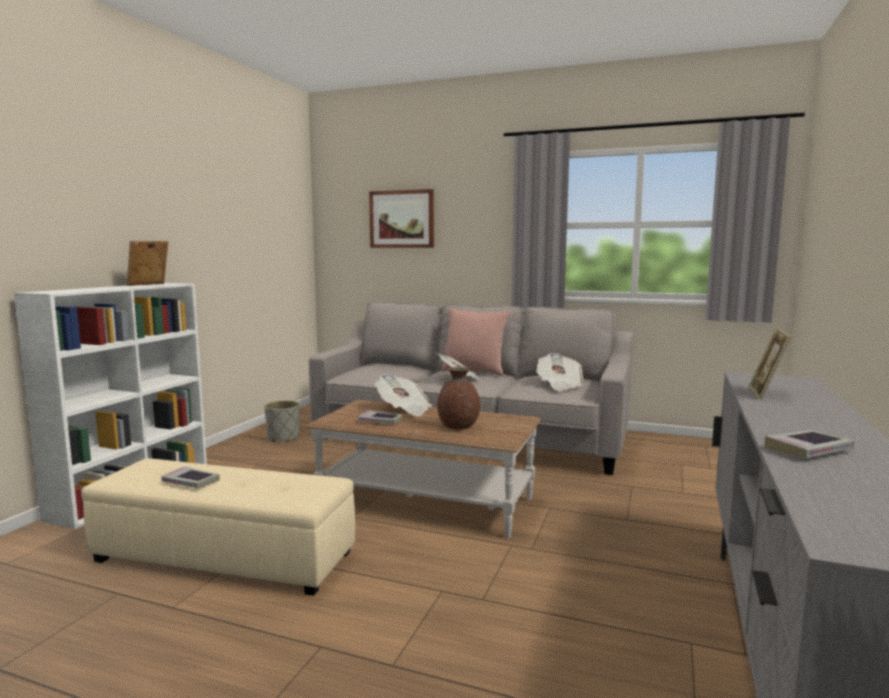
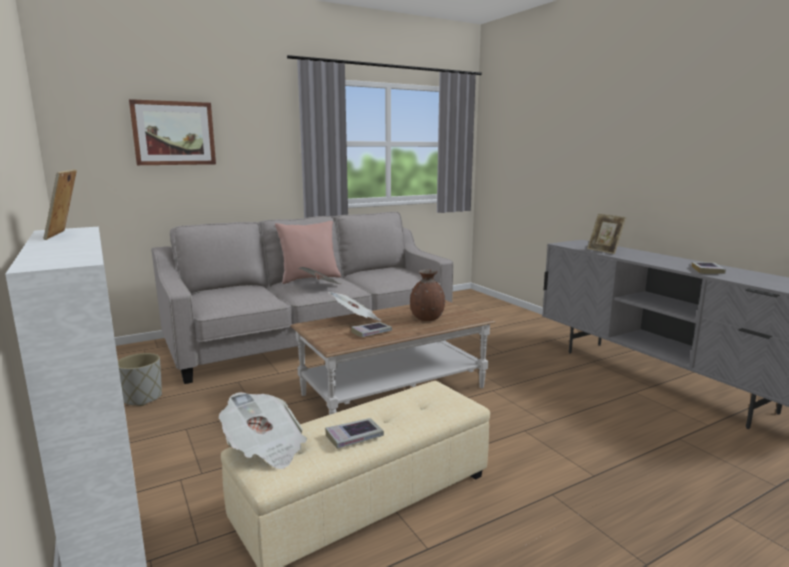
camera: 50 degrees left, 5 degrees up
newspaper [536,353,583,391] -> newspaper moved to [219,392,307,469]

